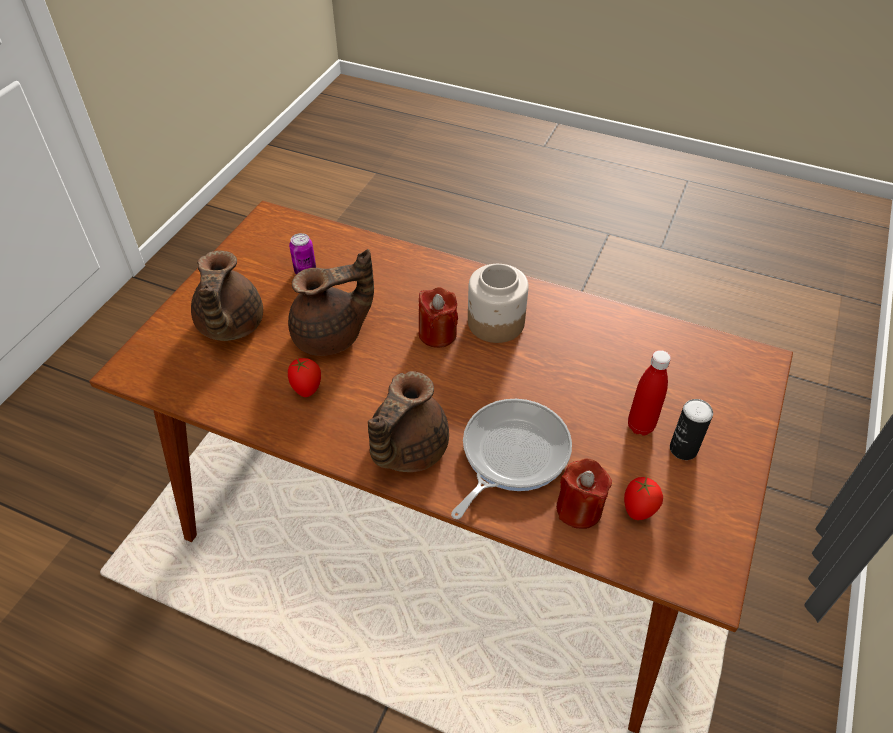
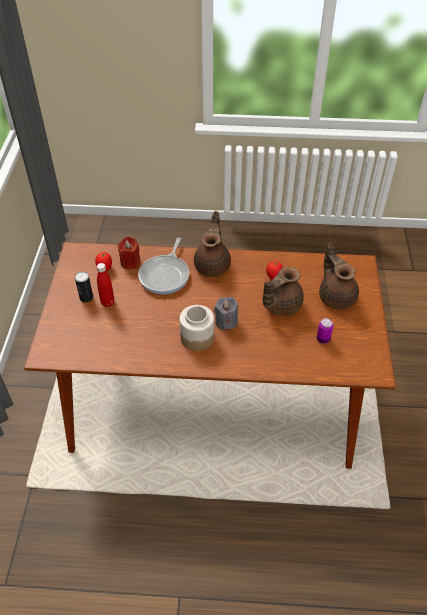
camera: 160 degrees right, 0 degrees up
red candle [419,287,458,348] -> grey candle [214,297,238,331]

